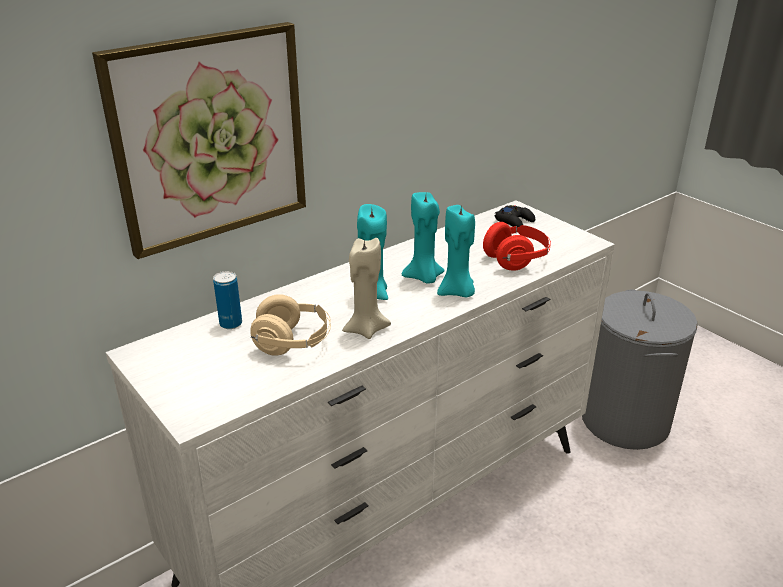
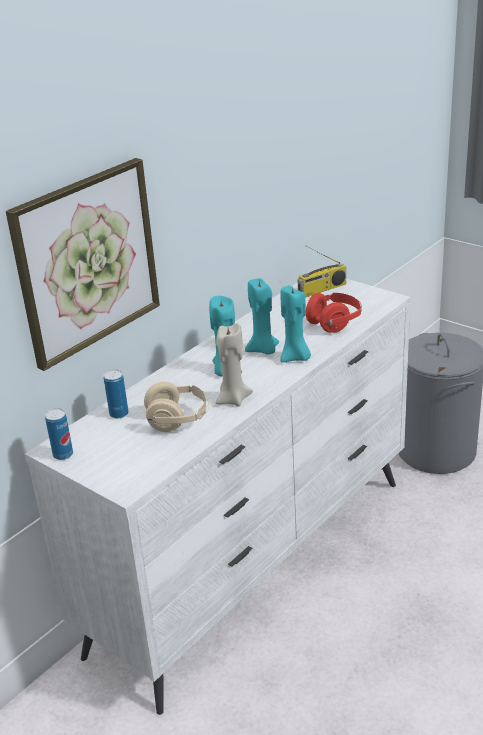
camera: 10 degrees left, 0 degrees up
black game controller [494,205,535,227] -> radio [298,246,346,297]
none -> can [45,408,73,460]

